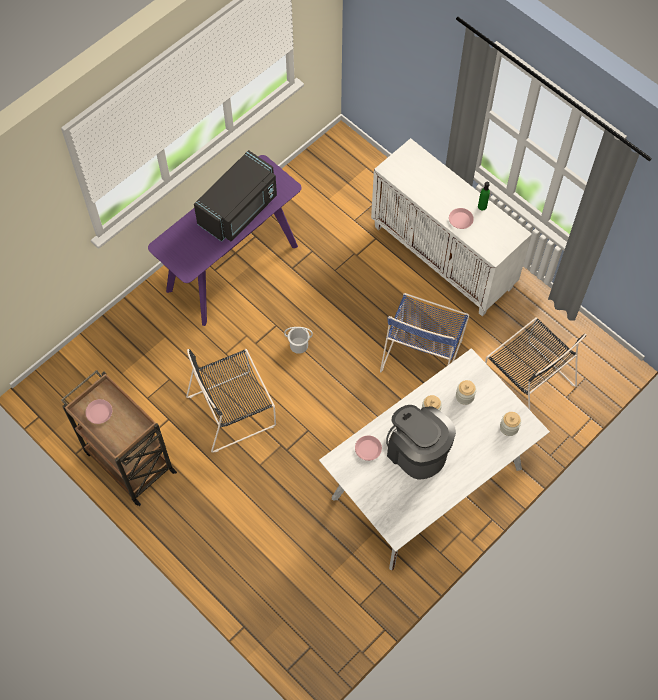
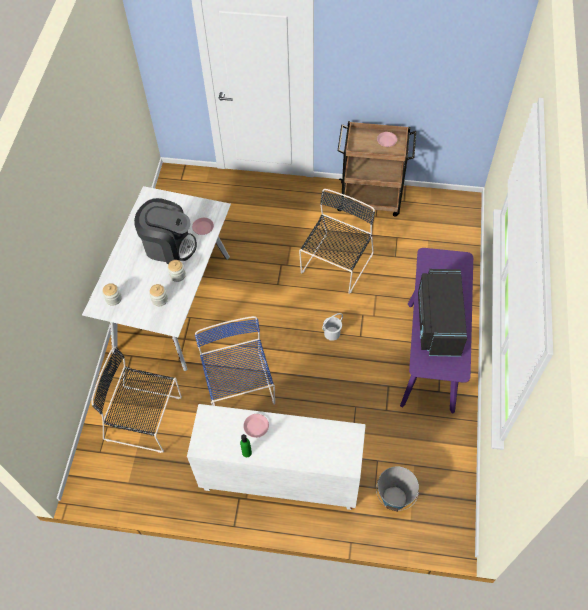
camera: 145 degrees right, 5 degrees down
none -> bucket [376,466,419,512]

